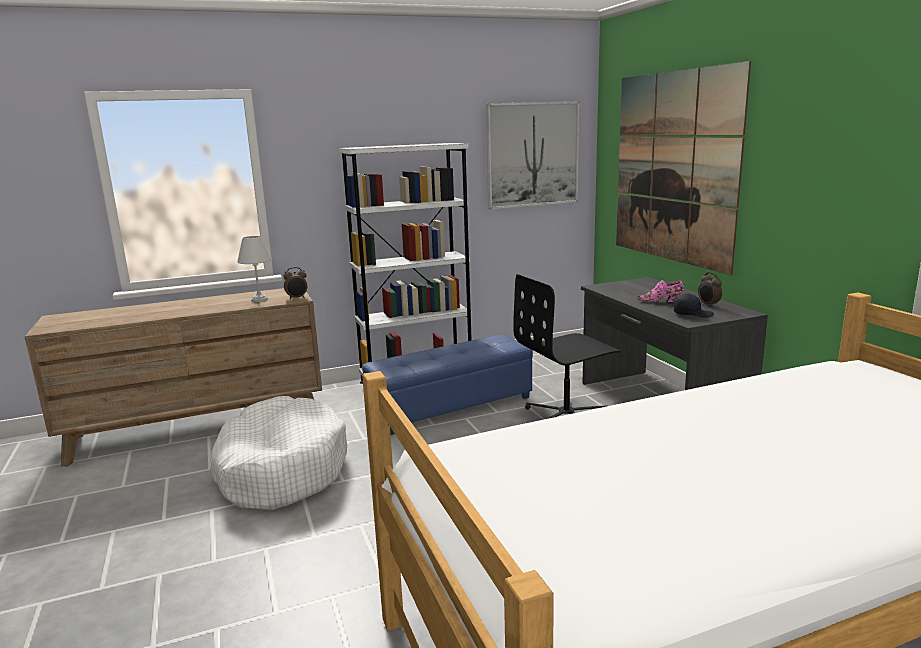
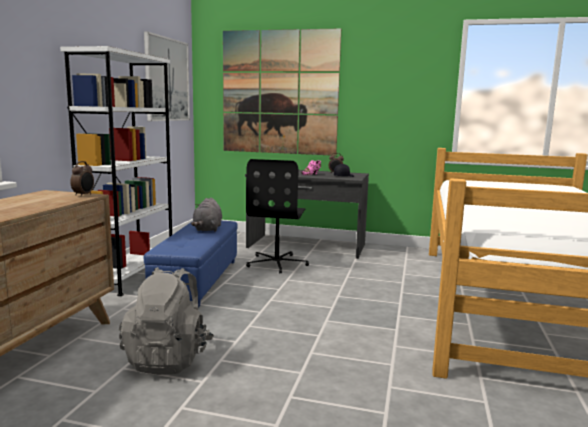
camera: 55 degrees left, 5 degrees down
white dog bed [210,396,347,510] -> grey backpack [119,267,214,375]
white table lamp [237,236,272,302] -> none
none -> grey plush toy [191,197,222,232]

